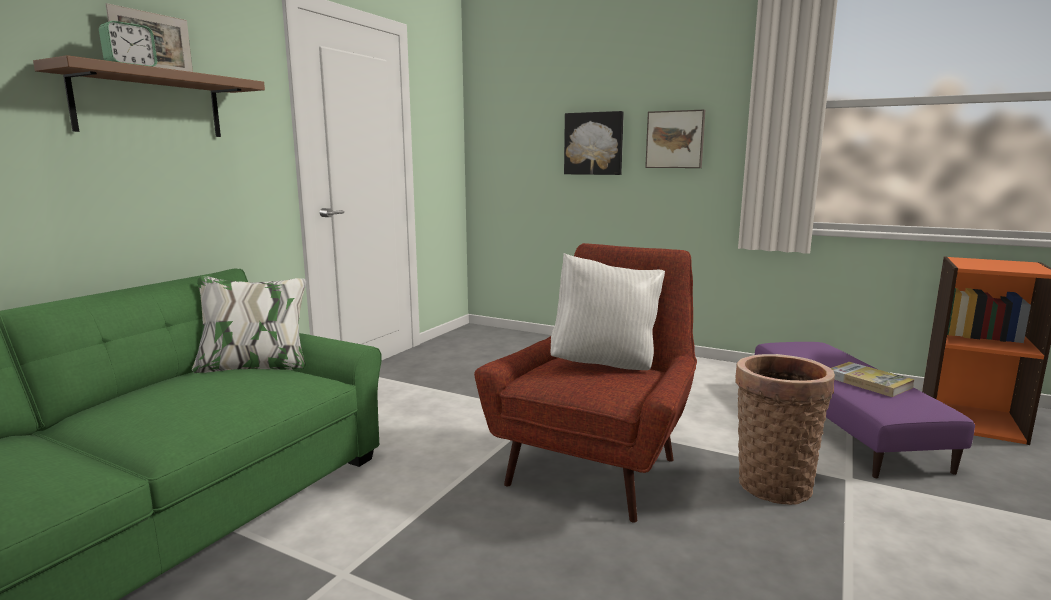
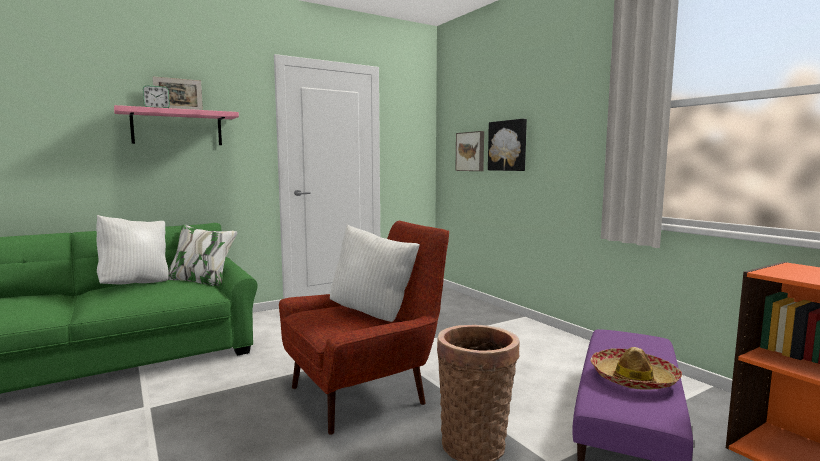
camera: 30 degrees right, 5 degrees down
brown shelf [33,55,265,137] -> pink shelf [114,105,239,145]
picture [645,110,705,168] -> picture moved to [455,131,484,171]
book [831,362,915,397] -> hat [591,347,682,390]
none -> white pillow [96,215,169,285]

